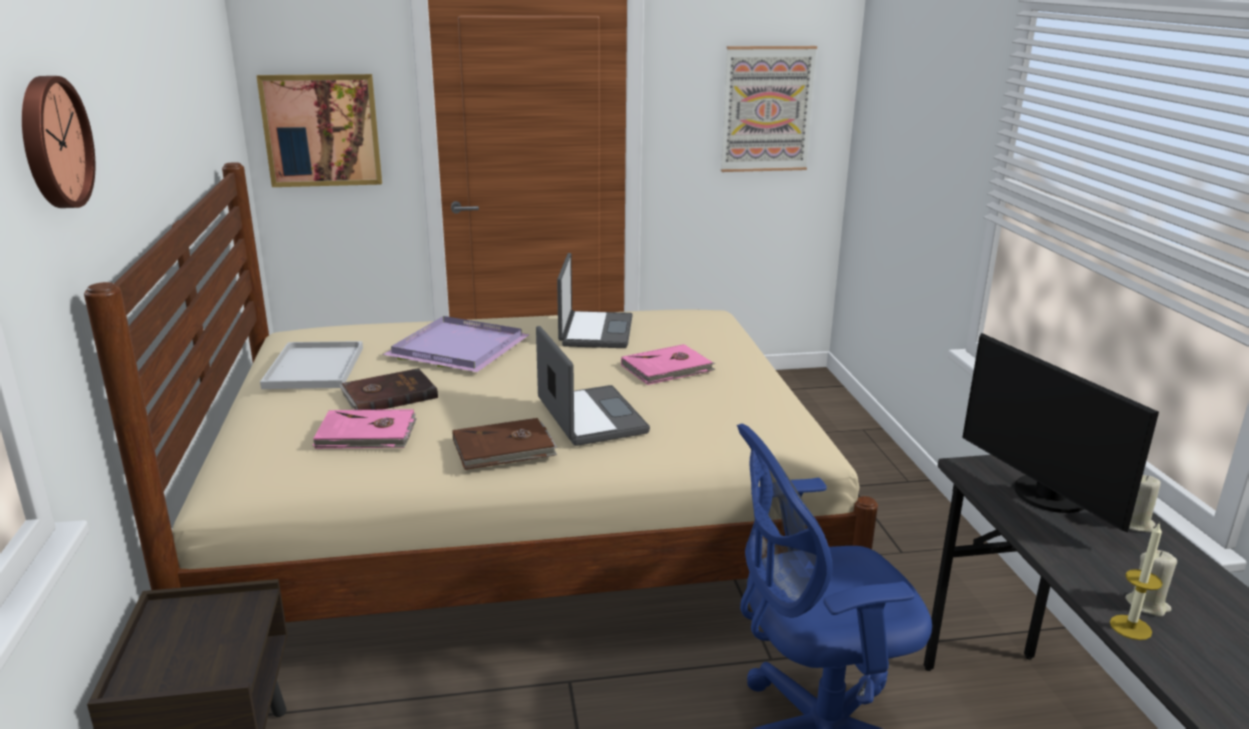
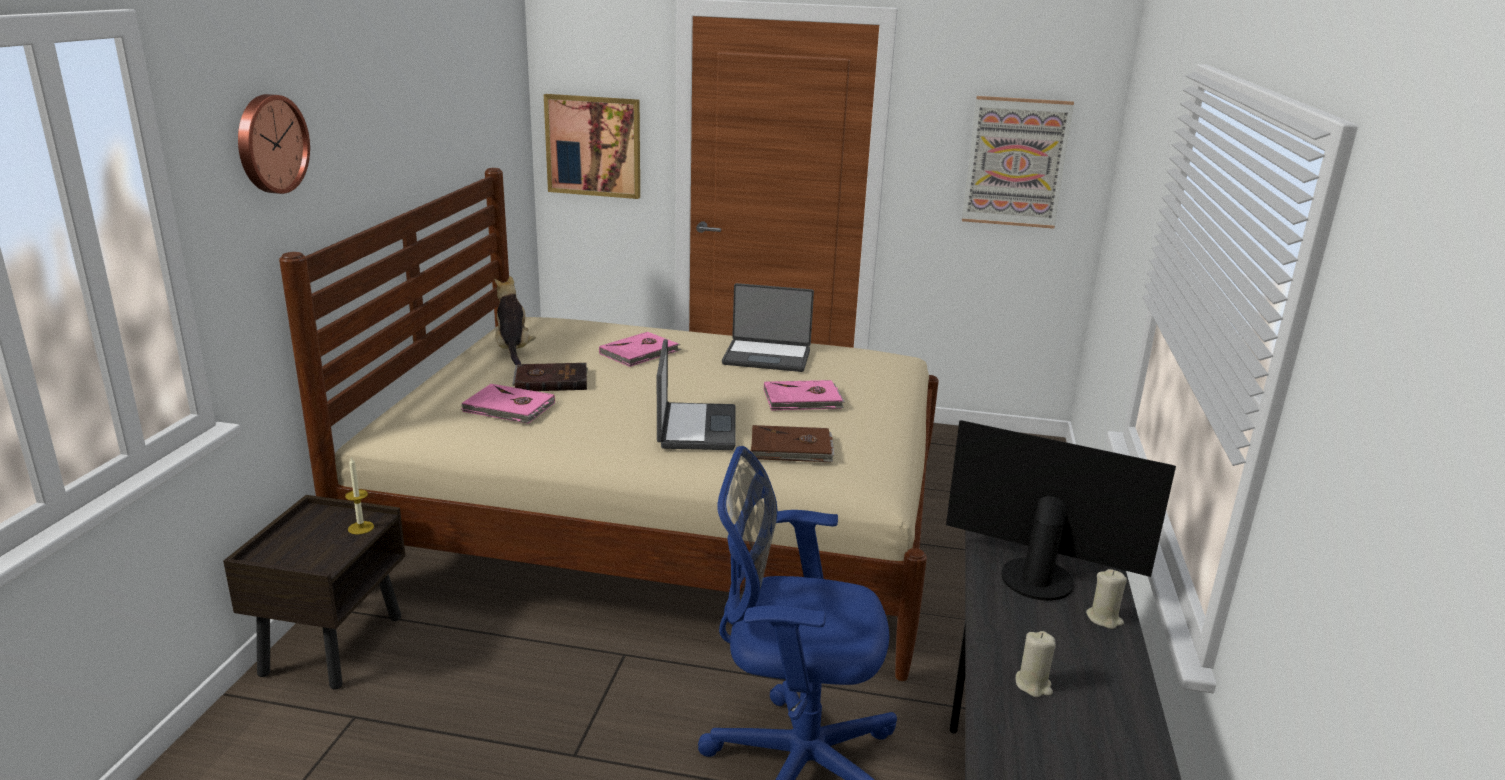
camera: 20 degrees right, 0 degrees up
white tray [260,341,363,389] -> plush toy [495,276,536,365]
purple tray [382,316,530,372] -> pink book [599,332,682,367]
brown book [452,418,558,470] -> brown book moved to [751,425,834,462]
laptop [557,253,633,348] -> laptop turned 75 degrees clockwise [722,283,814,372]
monitor [962,333,1159,532] -> monitor turned 120 degrees clockwise [946,420,1176,600]
candle [1110,522,1163,640] -> candle moved to [345,457,374,535]

